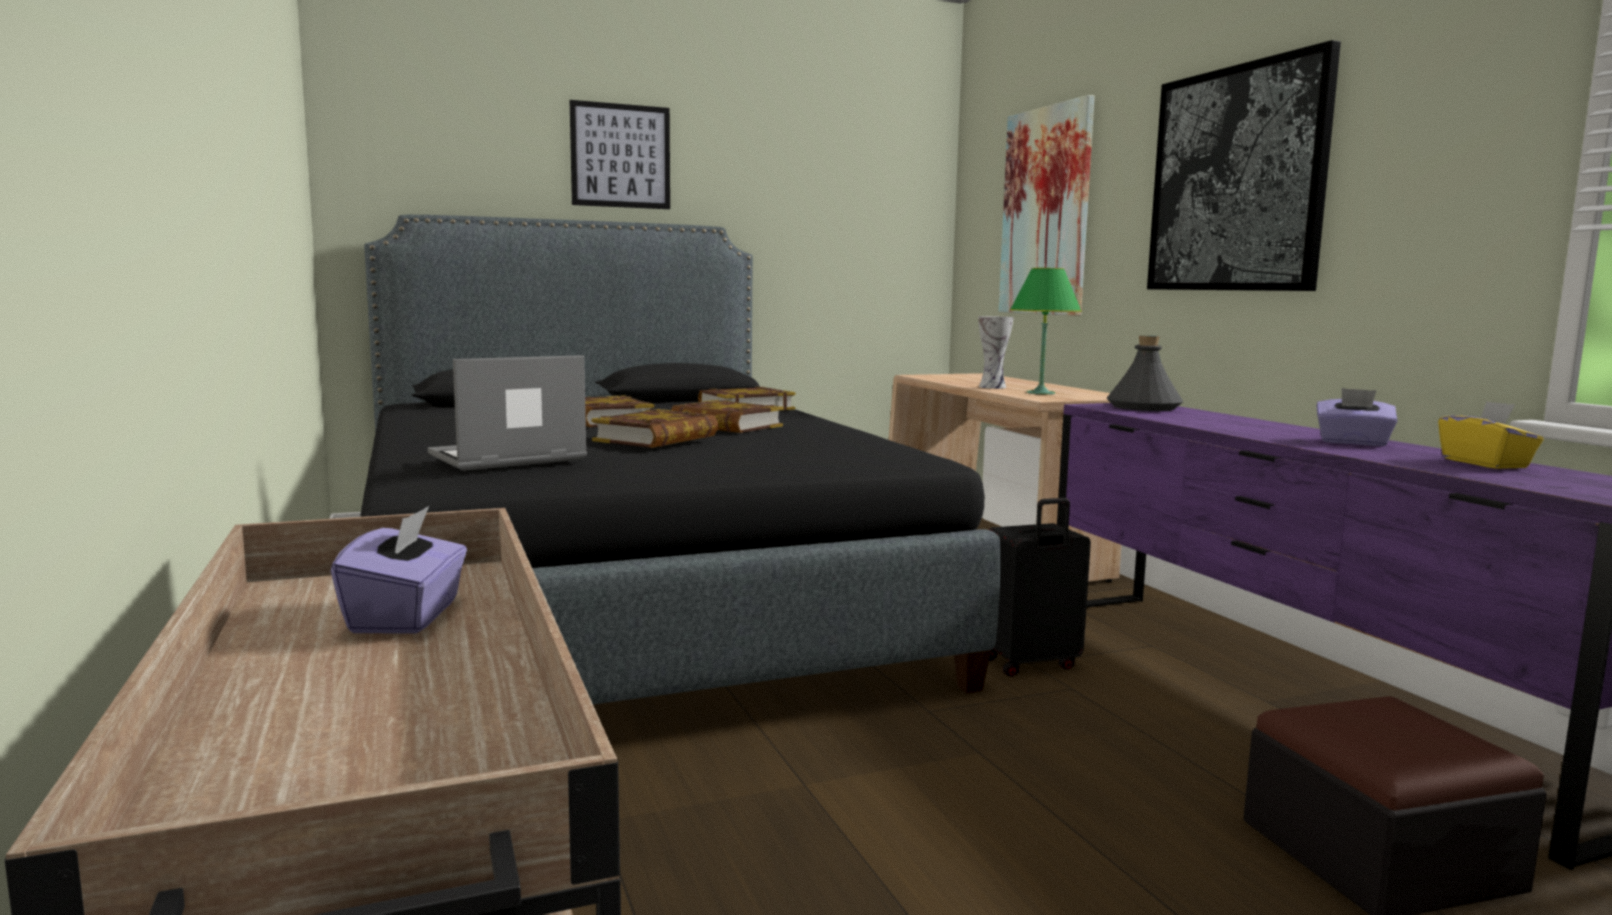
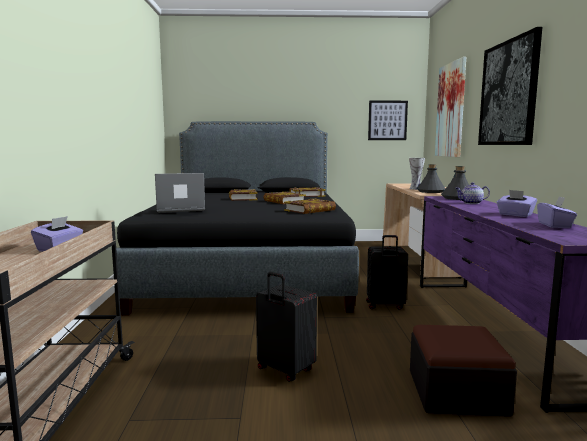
camera: 20 degrees right, 0 degrees up
picture [570,100,670,209] -> picture moved to [368,101,408,140]
book [591,409,719,448] -> book moved to [284,199,336,214]
green table lamp [1010,268,1082,395] -> grey bottle [417,164,446,193]
yellow tissue box [1438,401,1544,469] -> purple tissue box [537,196,577,228]
none -> black suitcase [256,272,317,382]
none -> teapot [456,182,490,204]

